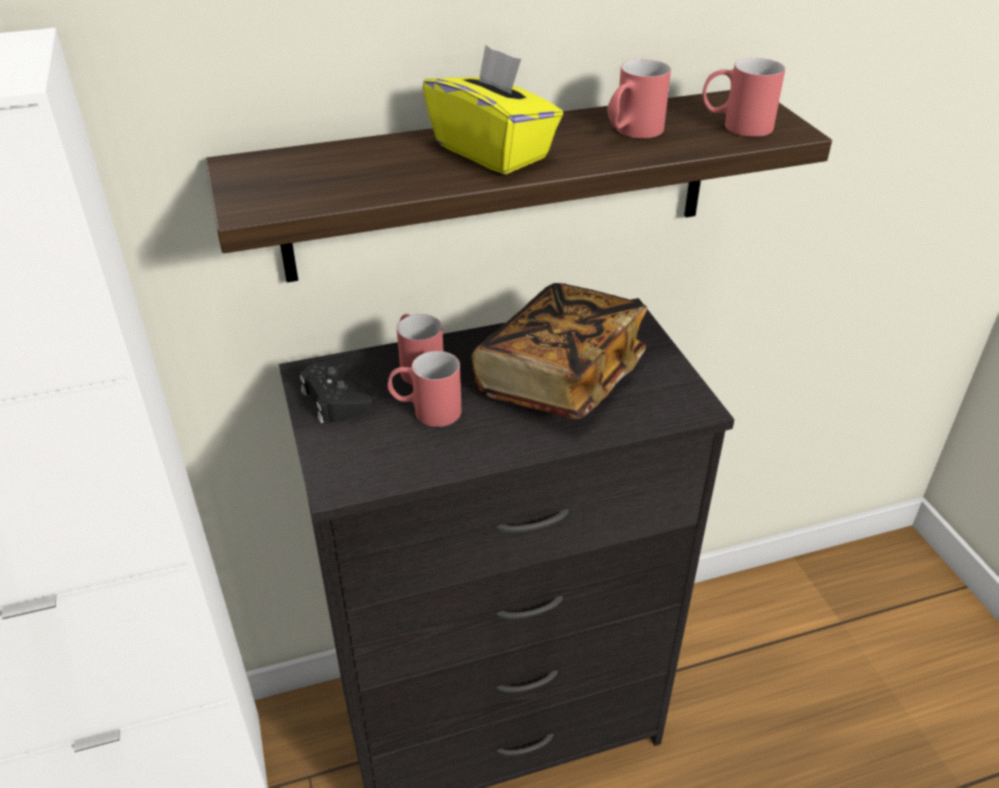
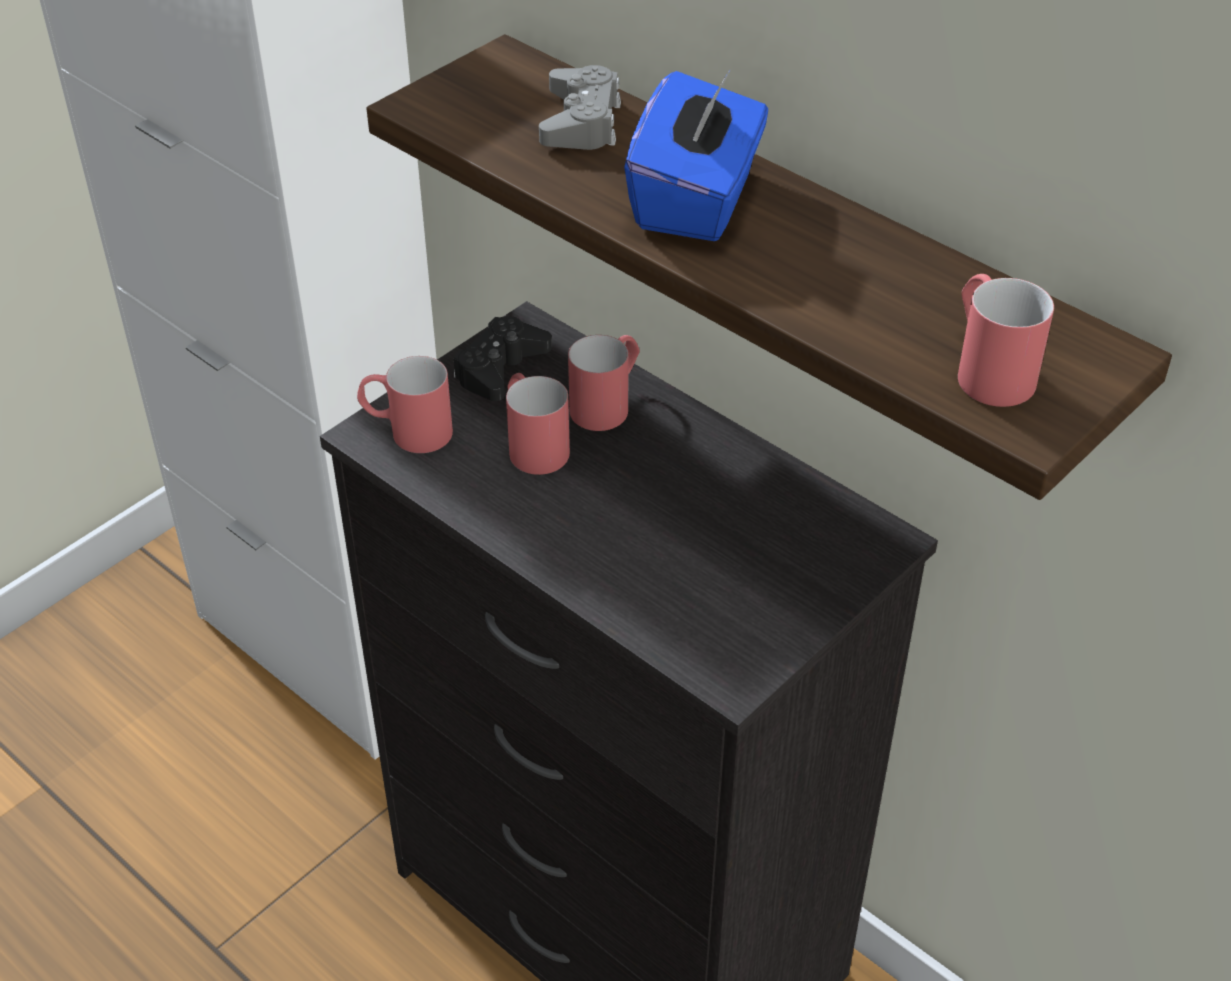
camera: 60 degrees right, 5 degrees up
yellow tissue box [423,45,563,174] -> blue tissue box [624,68,768,241]
book [471,283,647,420] -> none
red mug [607,59,671,138] -> red mug moved to [357,356,453,453]
none -> grey game controller [539,65,621,150]

